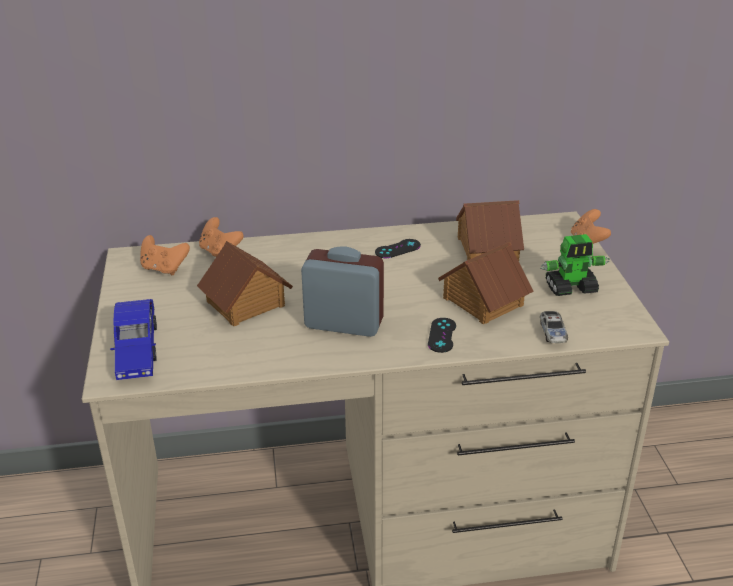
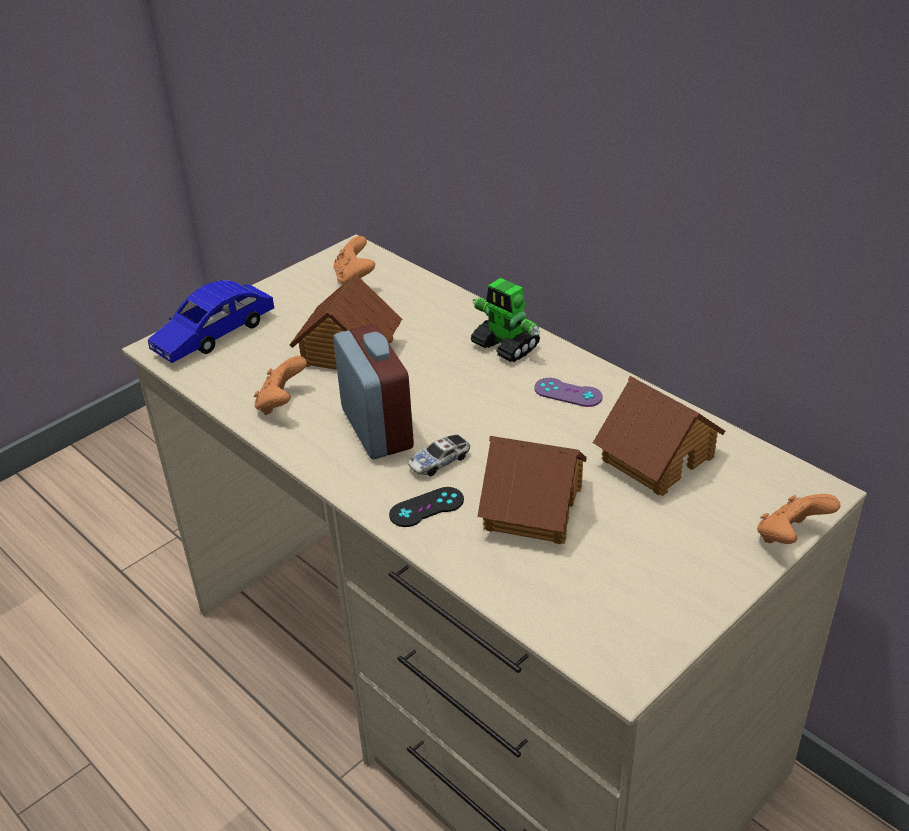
camera: 55 degrees right, 5 degrees up
orange game controller [199,217,244,257] -> orange game controller moved to [254,356,307,415]
black game controller [375,239,421,258] -> purple game controller [534,378,603,407]
toy robot [540,234,610,296] -> toy robot moved to [471,278,540,362]
toy car [540,311,568,343] -> toy car moved to [408,434,470,476]

